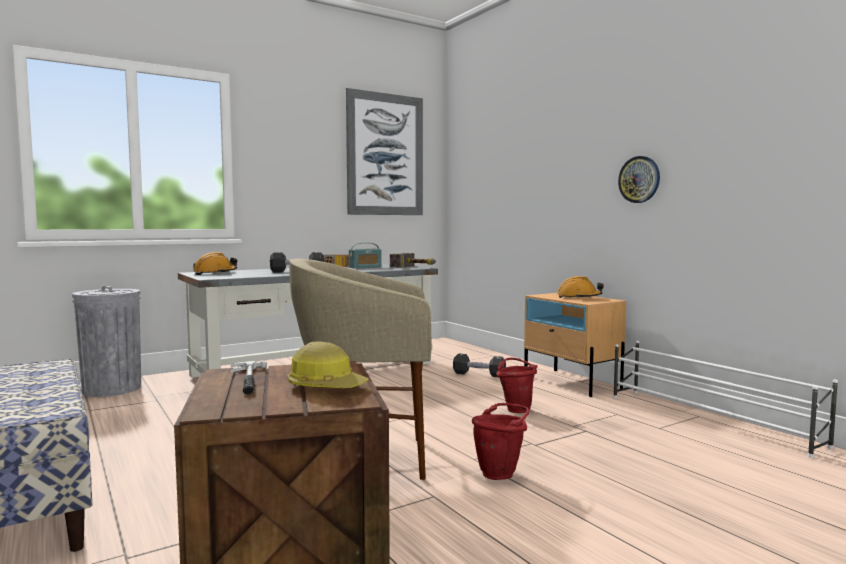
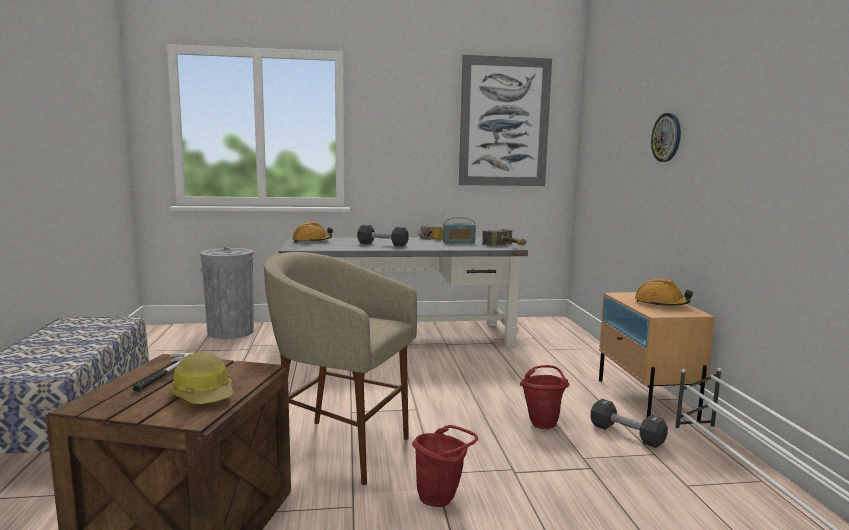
camera: 25 degrees right, 5 degrees up
black dumbbell [453,354,506,377] -> black dumbbell moved to [590,399,668,448]
wall clock [618,156,660,203] -> wall clock moved to [651,113,681,162]

